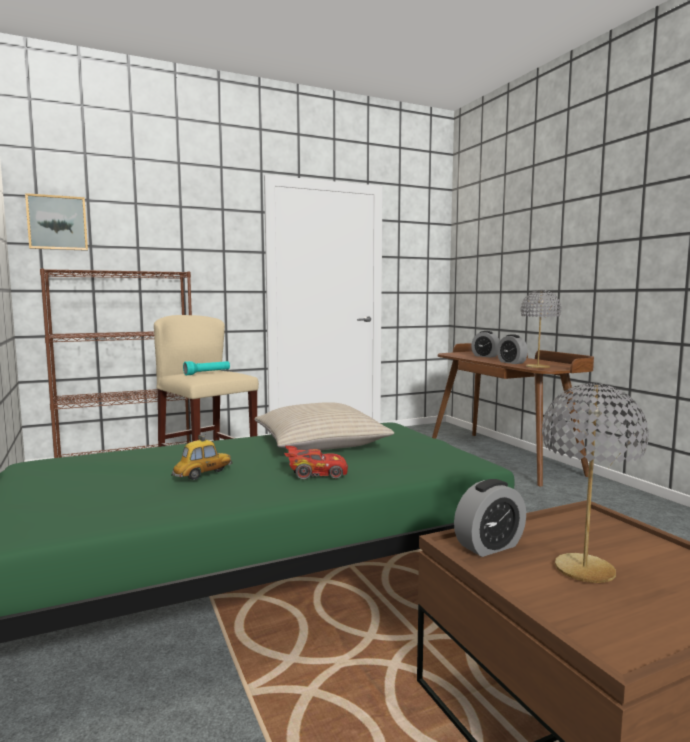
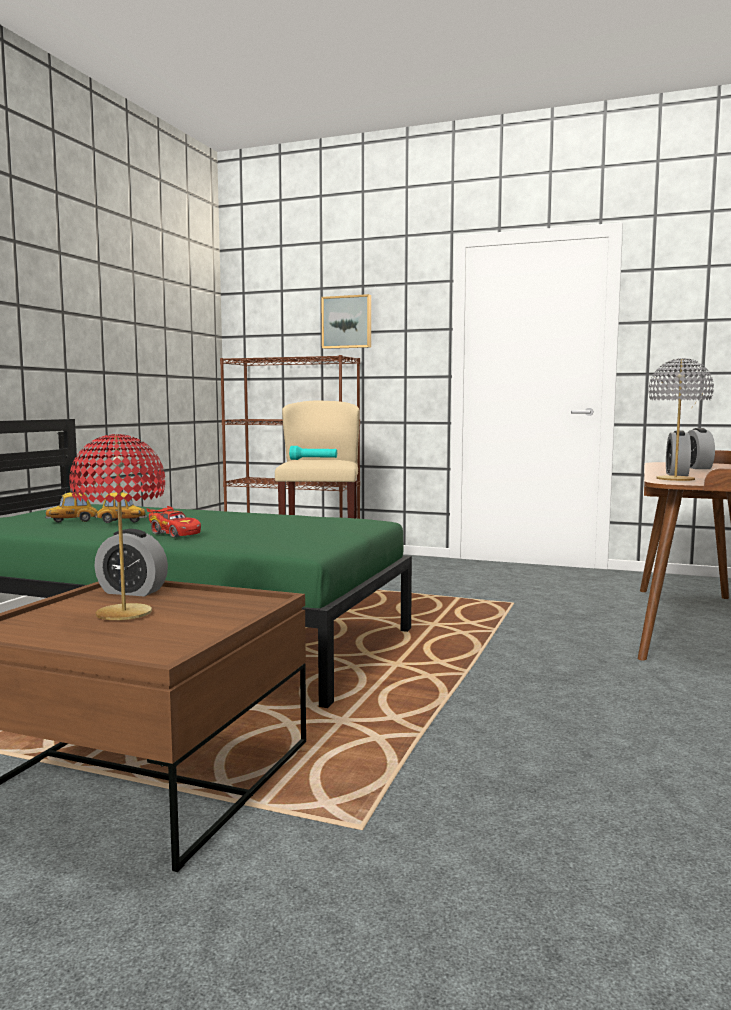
camera: 45 degrees right, 0 degrees up
picture [25,193,88,251] -> picture moved to [321,294,371,349]
beige pillow [254,402,394,450] -> none
grey table lamp [542,383,649,583] -> red table lamp [69,434,165,620]
none -> toy car [45,488,98,522]

